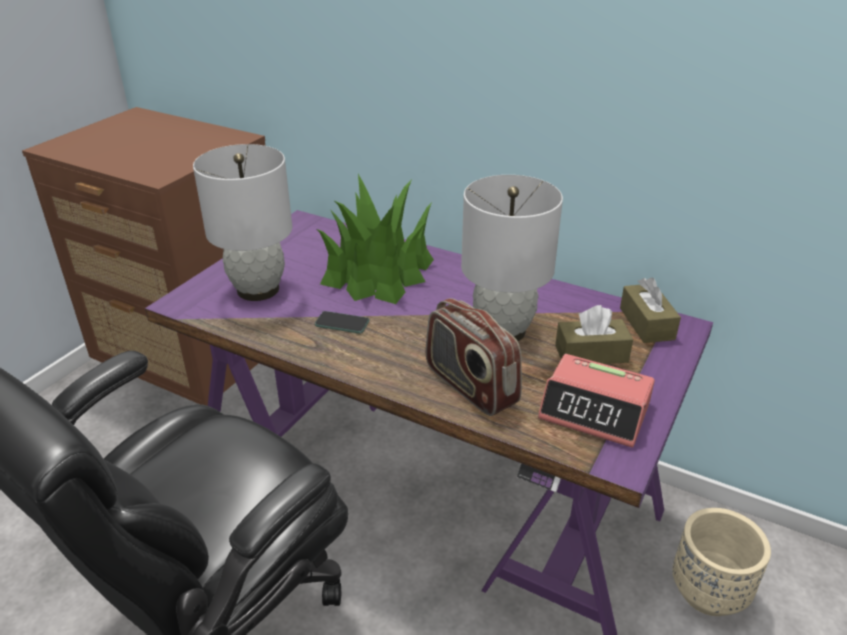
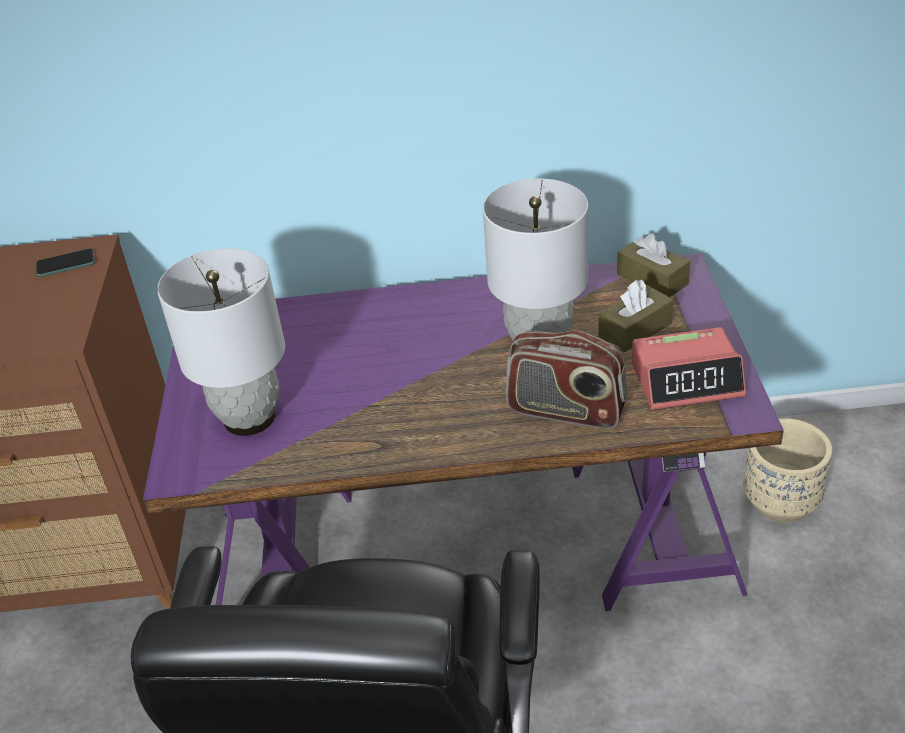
camera: 30 degrees left, 5 degrees up
phone [315,311,370,334] -> phone moved to [36,248,95,277]
potted plant [317,174,434,304] -> none

